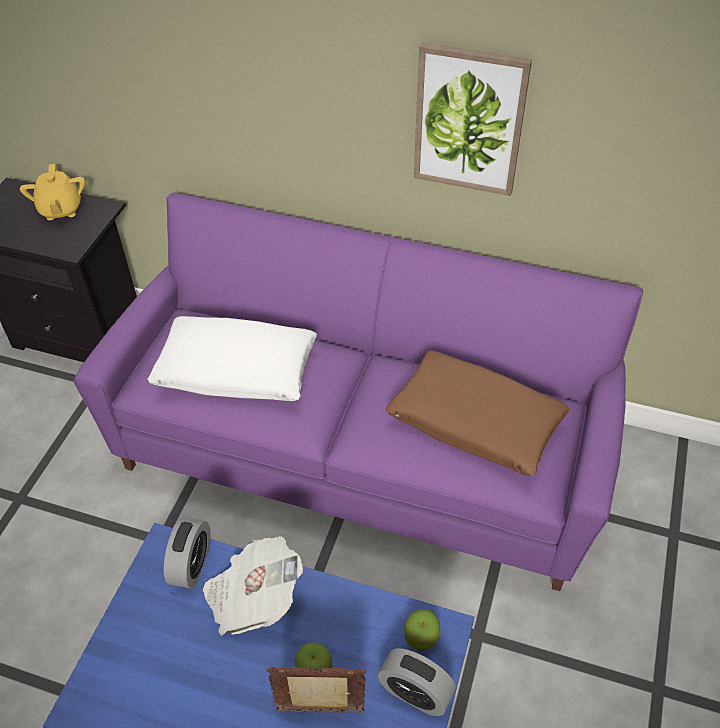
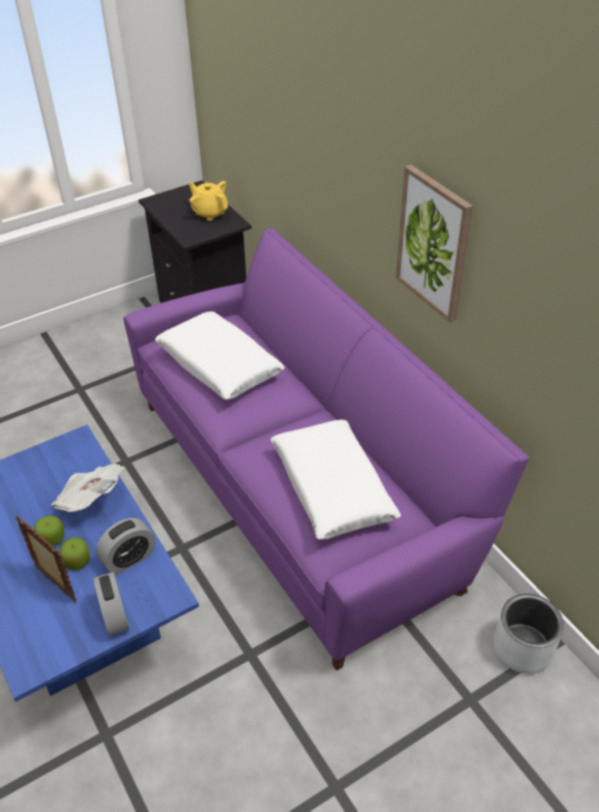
camera: 40 degrees right, 5 degrees down
yellow teapot [20,164,85,220] -> yellow teapot turned 105 degrees clockwise [189,181,228,221]
alarm clock [164,517,210,589] -> alarm clock moved to [96,518,155,574]
brown pillow [386,350,570,476] -> white pillow [270,420,401,539]
apple [404,609,440,651] -> apple moved to [34,516,65,546]
none -> grey planter [494,594,564,674]

